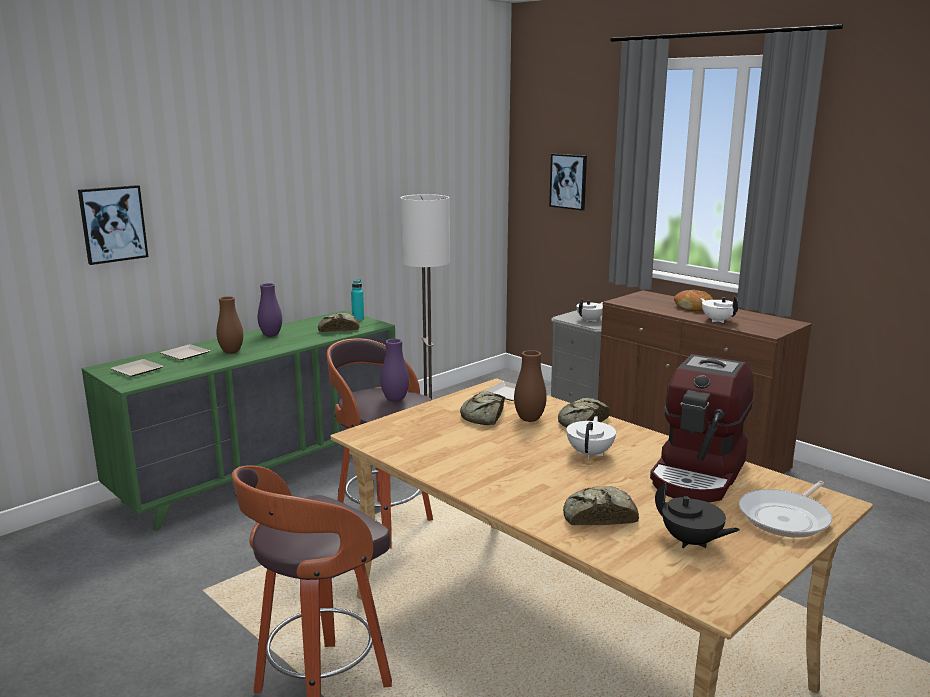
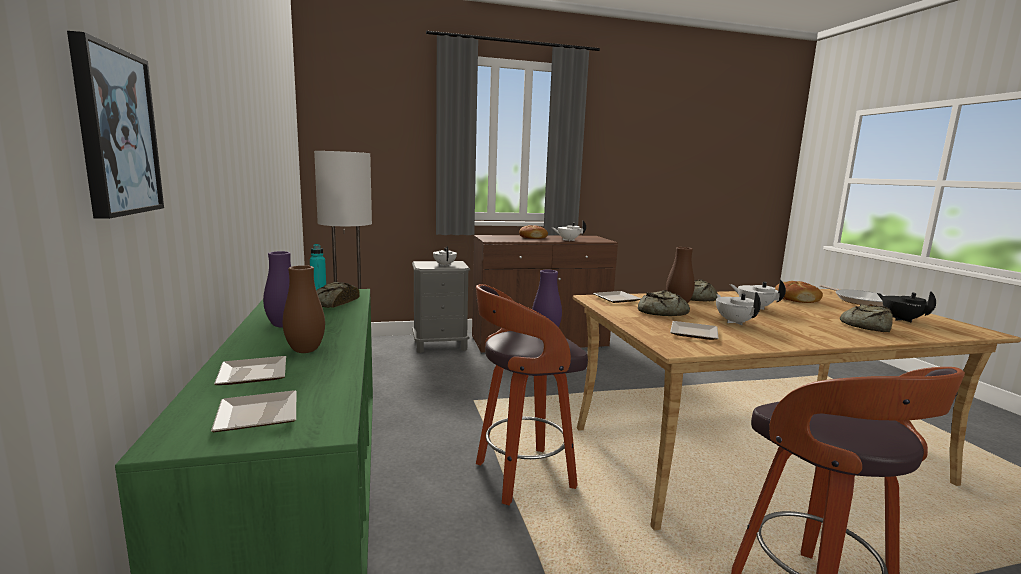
camera: 60 degrees left, 5 degrees down
picture [549,154,587,210] -> none
coffee machine [650,354,754,503] -> bread [775,281,823,303]
black teapot [655,483,740,548] -> black teapot turned 90 degrees counterclockwise [877,291,936,322]
none -> plate [670,321,719,340]
none -> white teapot [716,292,761,325]

